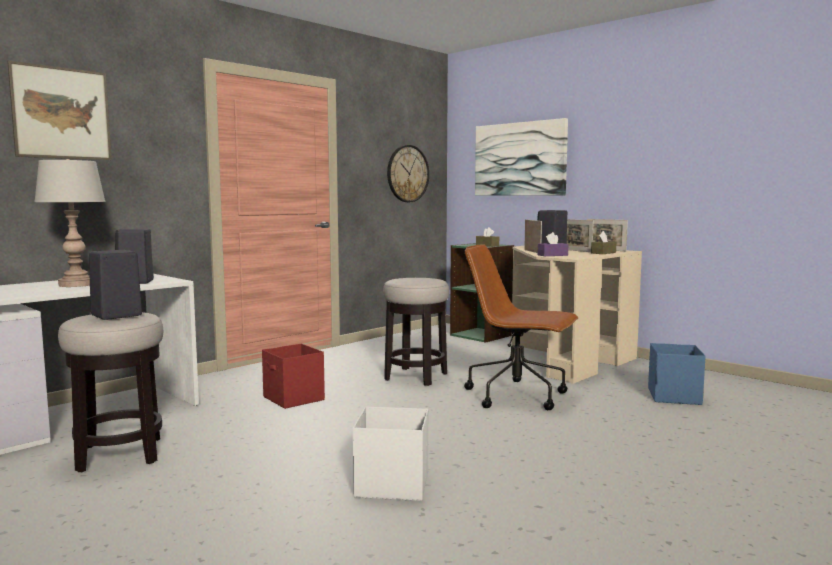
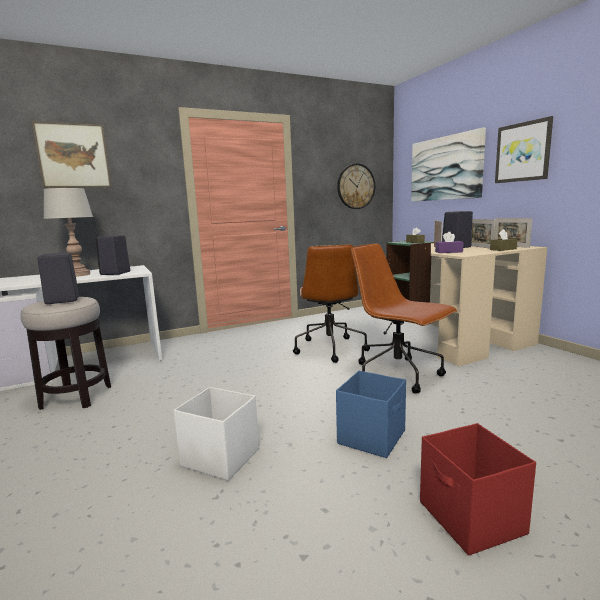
camera: 20 degrees right, 5 degrees up
red storage box [262,344,325,409] -> red storage box moved to [420,423,536,556]
stool [383,278,449,386] -> brown office chair [293,244,370,363]
blue storage box [648,343,706,405] -> blue storage box moved to [336,371,406,458]
none -> picture [495,116,553,183]

